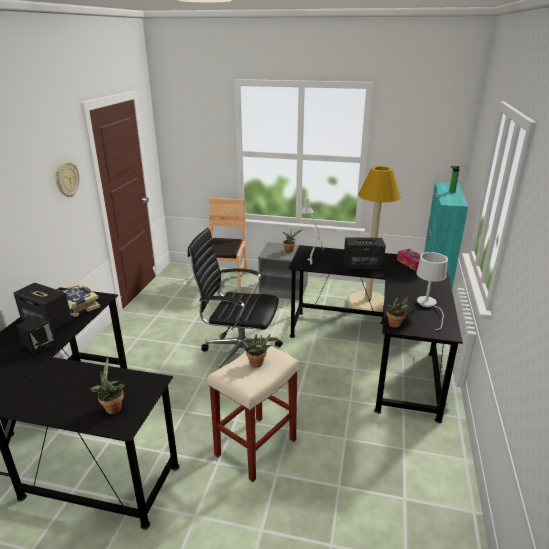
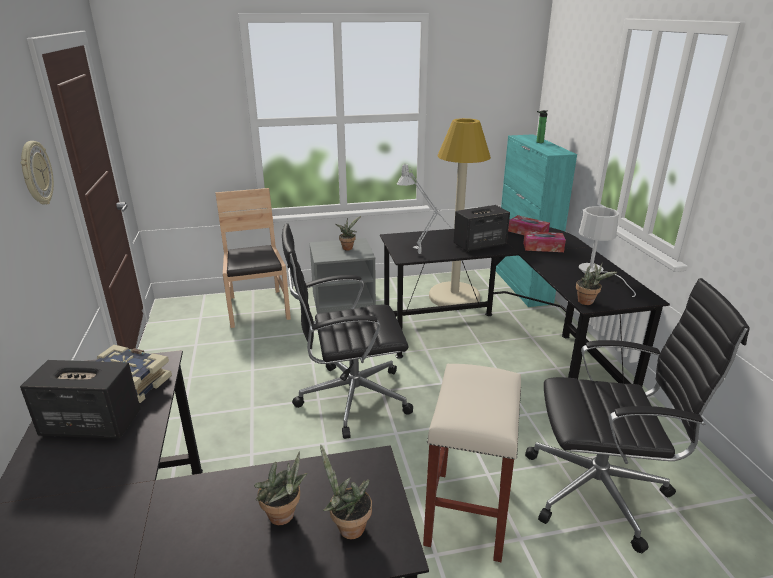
camera: 25 degrees left, 0 degrees up
black speaker [16,316,55,355] -> none
potted plant [244,334,271,368] -> potted plant moved to [254,451,307,525]
none -> tissue box [523,231,566,252]
none -> black office chair [525,278,750,554]

